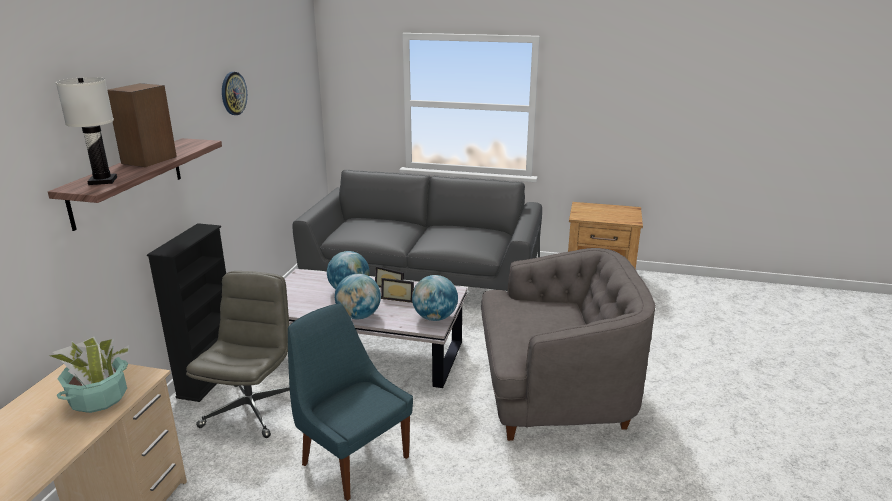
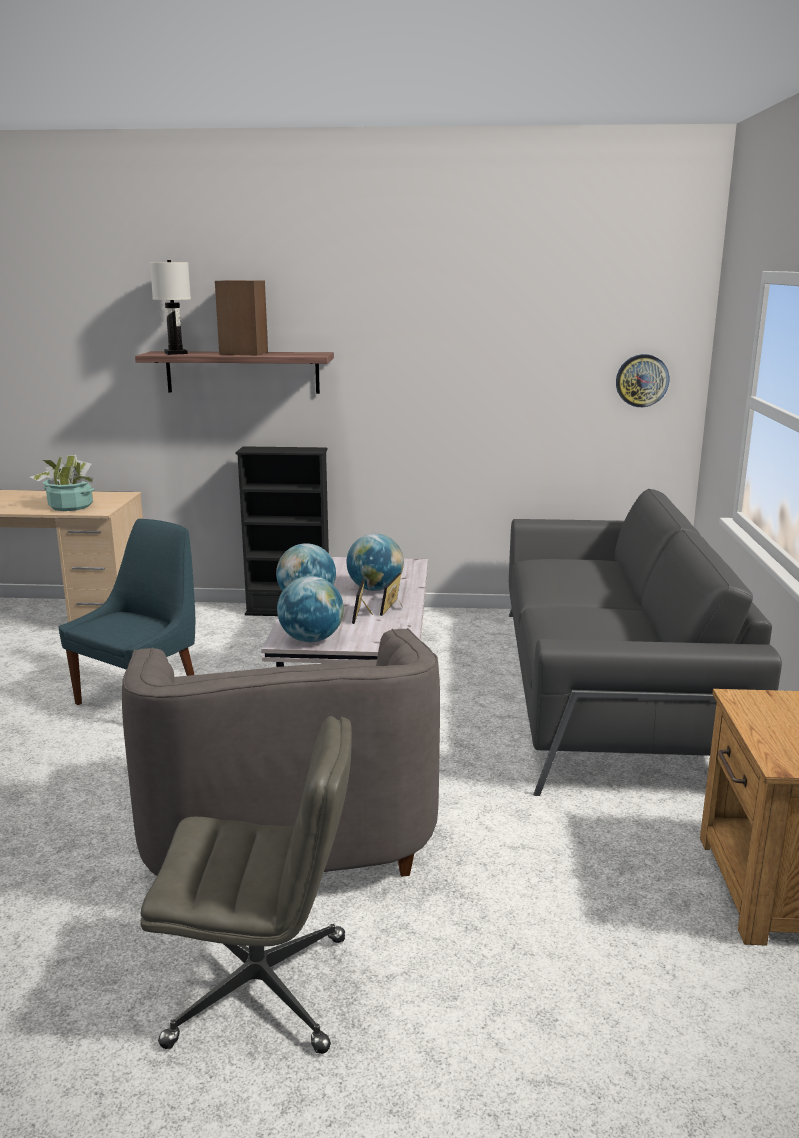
camera: 80 degrees right, 5 degrees down
grey office chair [186,271,290,438] -> grey office chair moved to [140,716,352,1054]
wall clock [222,72,247,115] -> wall clock moved to [616,354,669,407]

